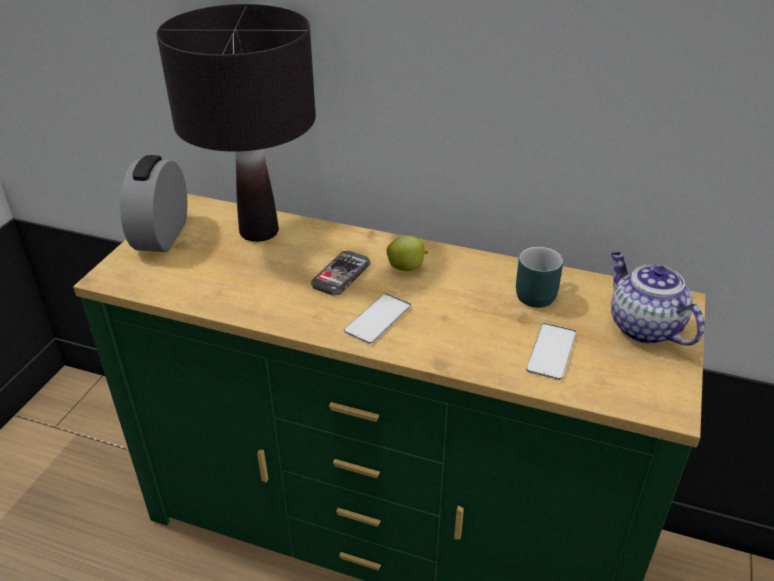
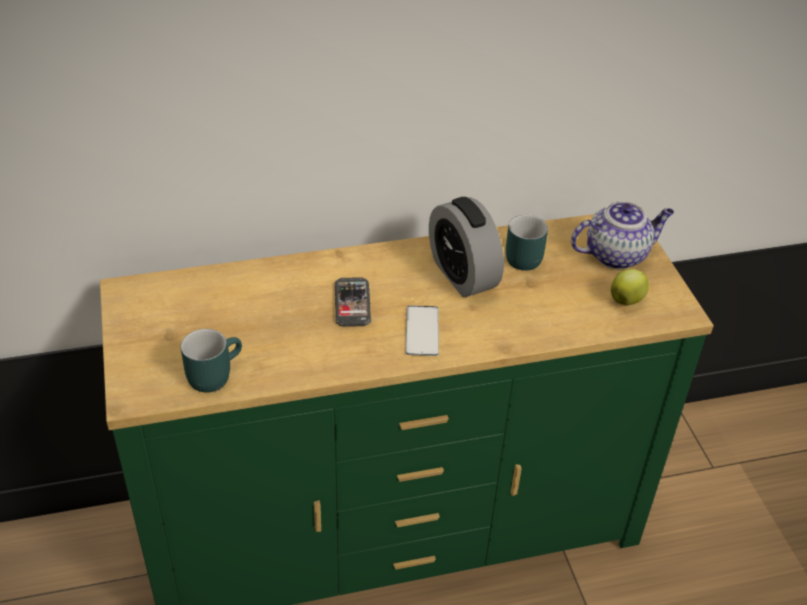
camera: 35 degrees left, 5 degrees up
alarm clock [120,155,188,252] -> alarm clock moved to [429,197,504,297]
black table lamp [157,4,316,242] -> none
apple [387,235,428,271] -> apple moved to [611,269,649,305]
phone [526,323,576,380] -> none
teapot [611,252,705,346] -> teapot turned 135 degrees clockwise [571,202,674,269]
none -> turquoise mug [181,329,242,392]

